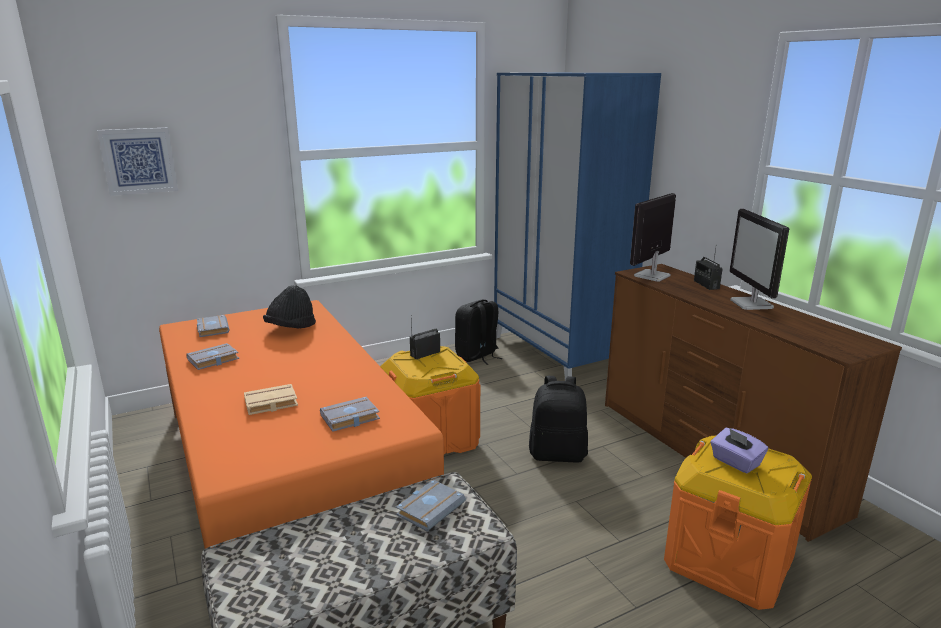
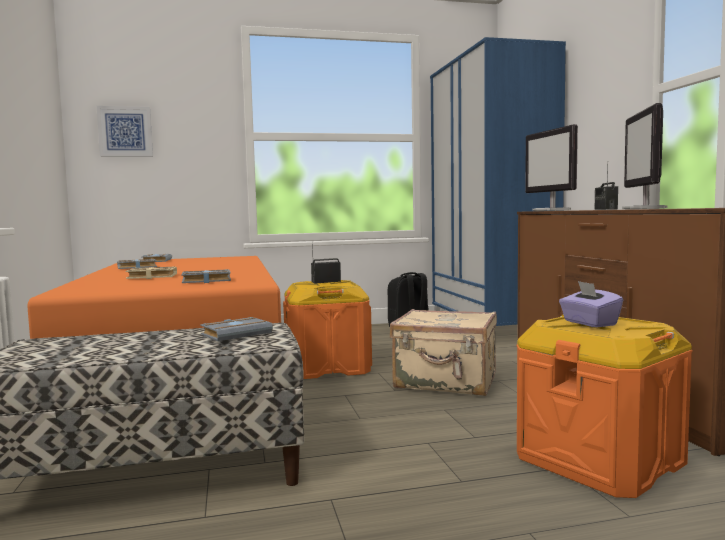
camera: 15 degrees right, 15 degrees down
black hat [263,285,316,328] -> none
black backpack [529,376,588,463] -> beige suitcase [390,309,497,396]
monitor [630,193,676,281] -> monitor turned 75 degrees counterclockwise [525,124,578,211]

